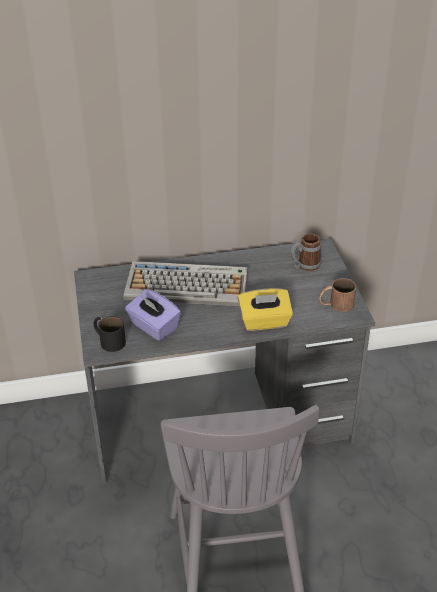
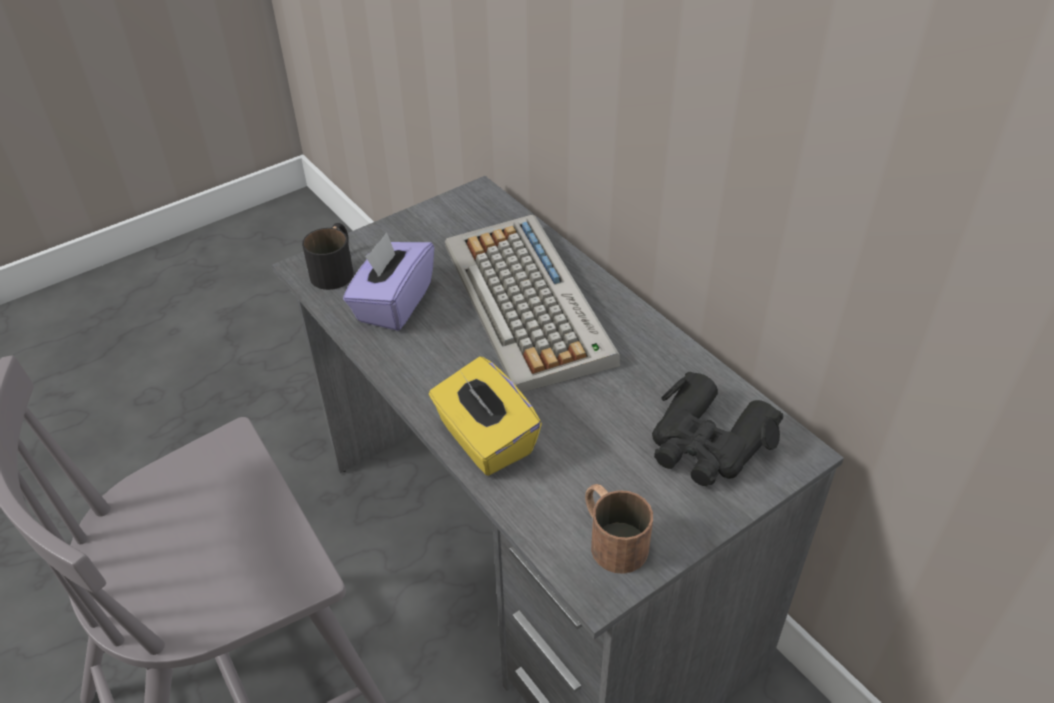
camera: 65 degrees right, 5 degrees up
mug [291,234,321,271] -> black binoculars [652,371,784,486]

